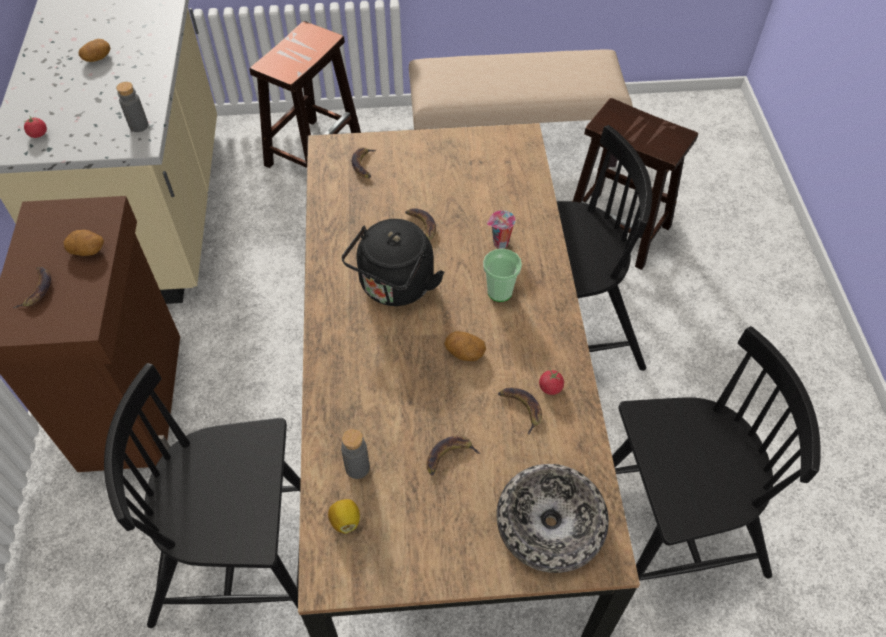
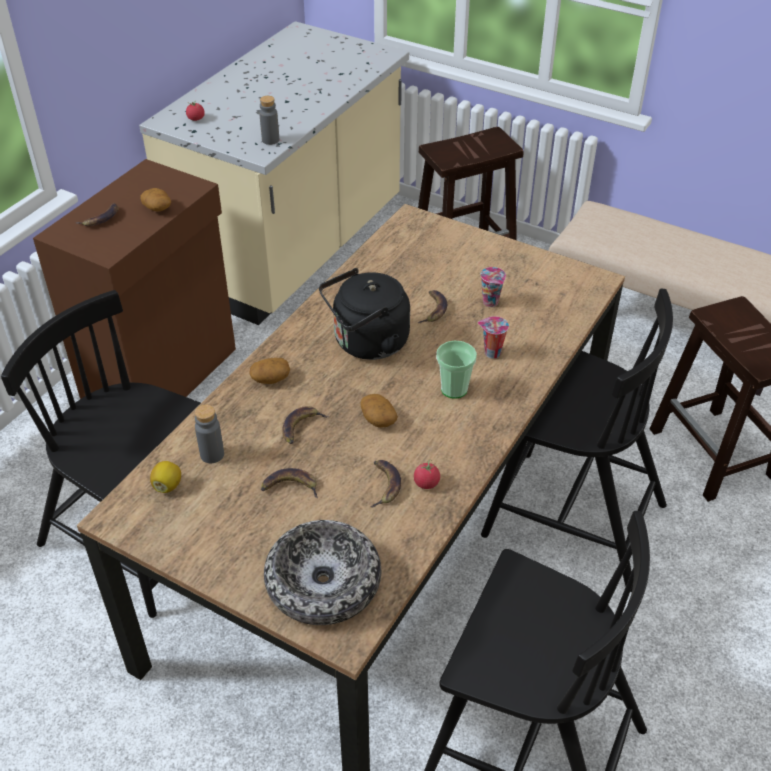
camera: 35 degrees right, 10 degrees down
potato [79,39,110,62] -> potato moved to [249,358,290,384]
banana [352,148,377,178] -> banana moved to [282,406,329,444]
none -> cup [480,267,506,307]

